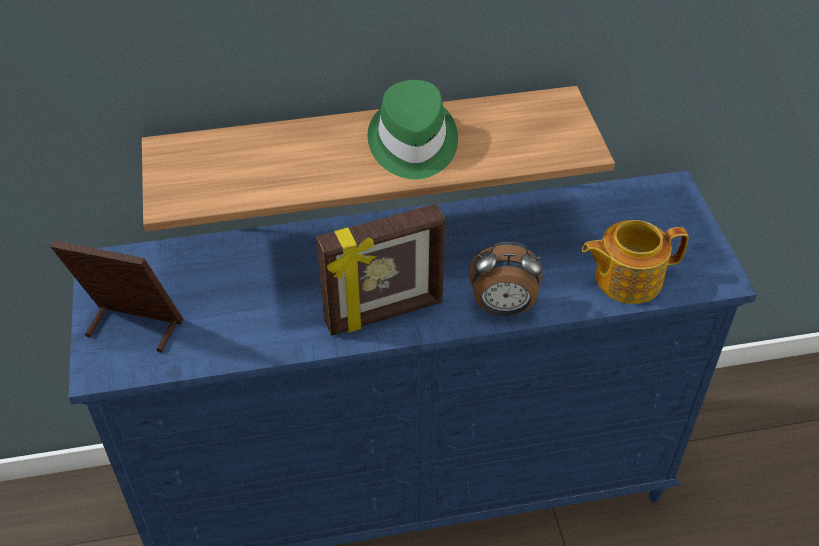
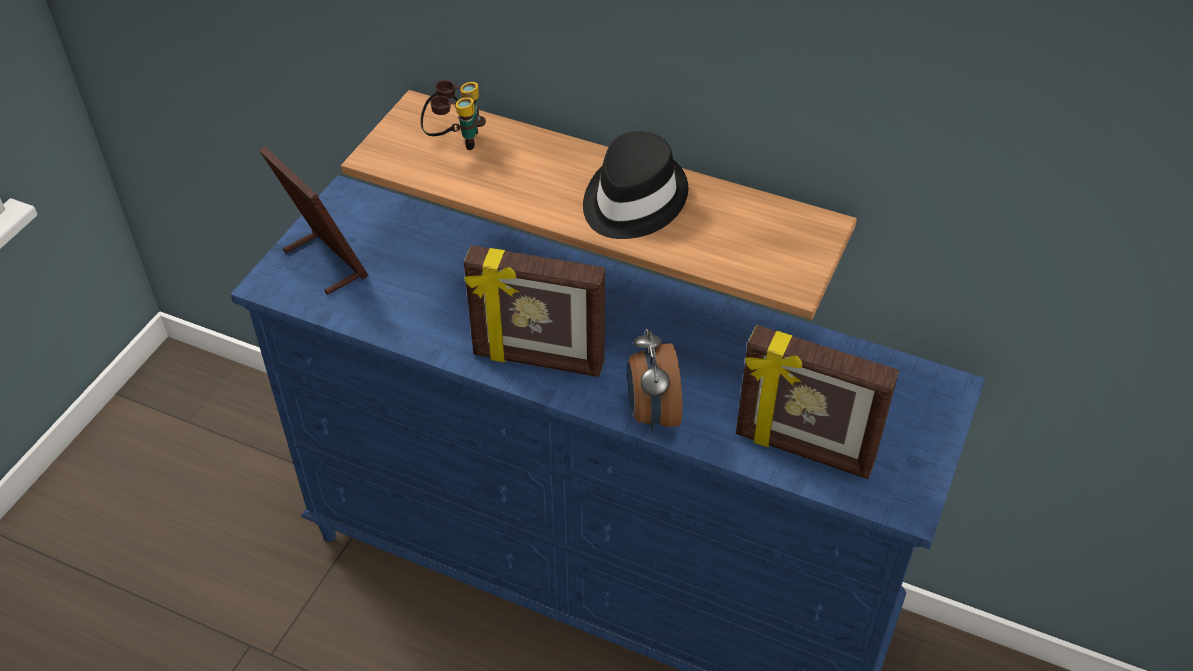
camera: 35 degrees right, 0 degrees up
green hat [368,80,458,180] -> black hat [583,131,688,239]
alarm clock [469,242,543,316] -> alarm clock turned 45 degrees clockwise [627,329,682,431]
teapot [582,220,689,304] -> picture frame [736,325,899,479]
none -> binoculars [420,80,486,150]

